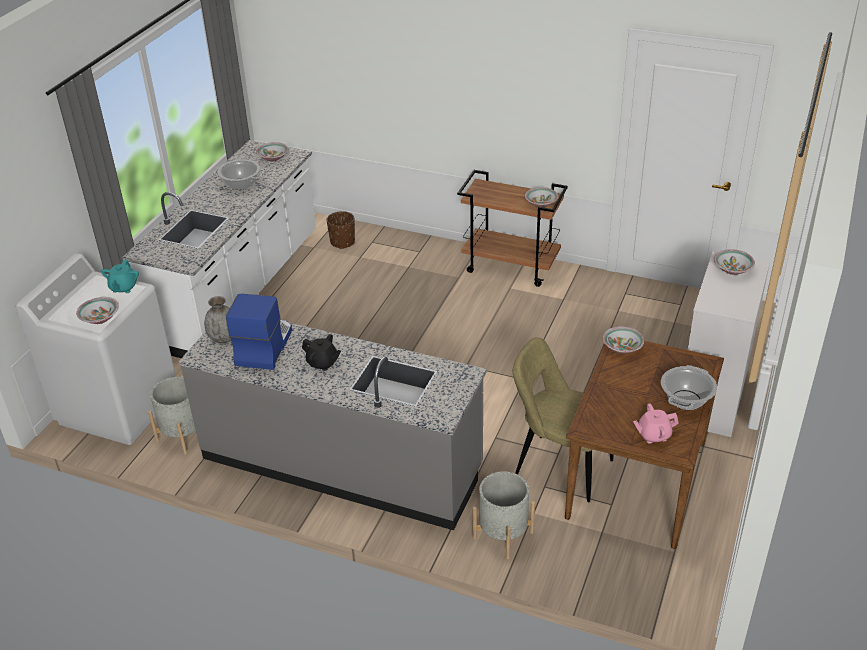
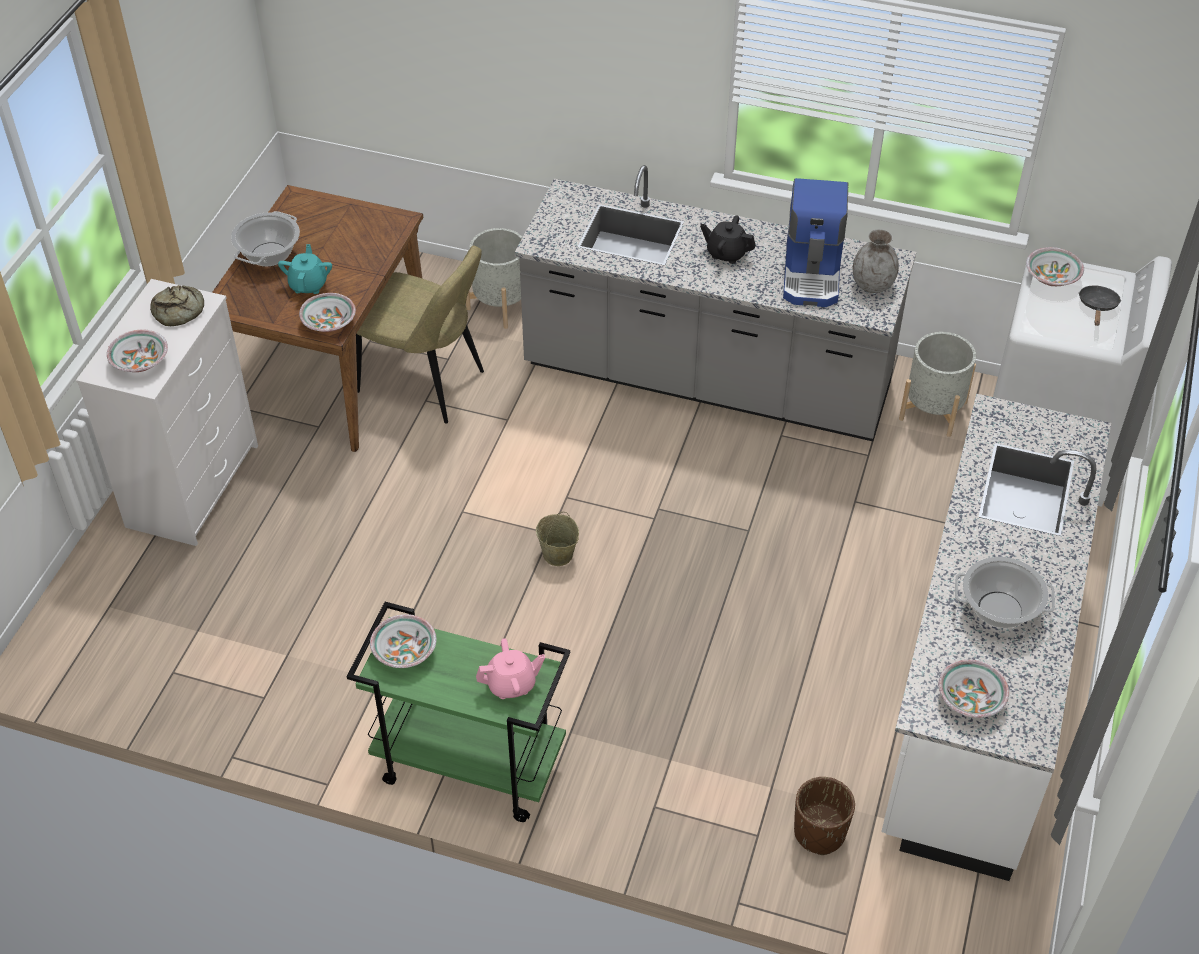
camera: 175 degrees right, 10 degrees up
turquoise teapot [101,260,139,293] -> turquoise teapot moved to [278,244,332,294]
brown cart [457,170,568,287] -> green cart [347,602,570,822]
pink teapot [633,403,679,444] -> pink teapot moved to [476,638,545,699]
none -> bread [150,285,204,326]
none -> beige bucket [536,512,579,566]
none -> black frying pan [1079,286,1121,326]

